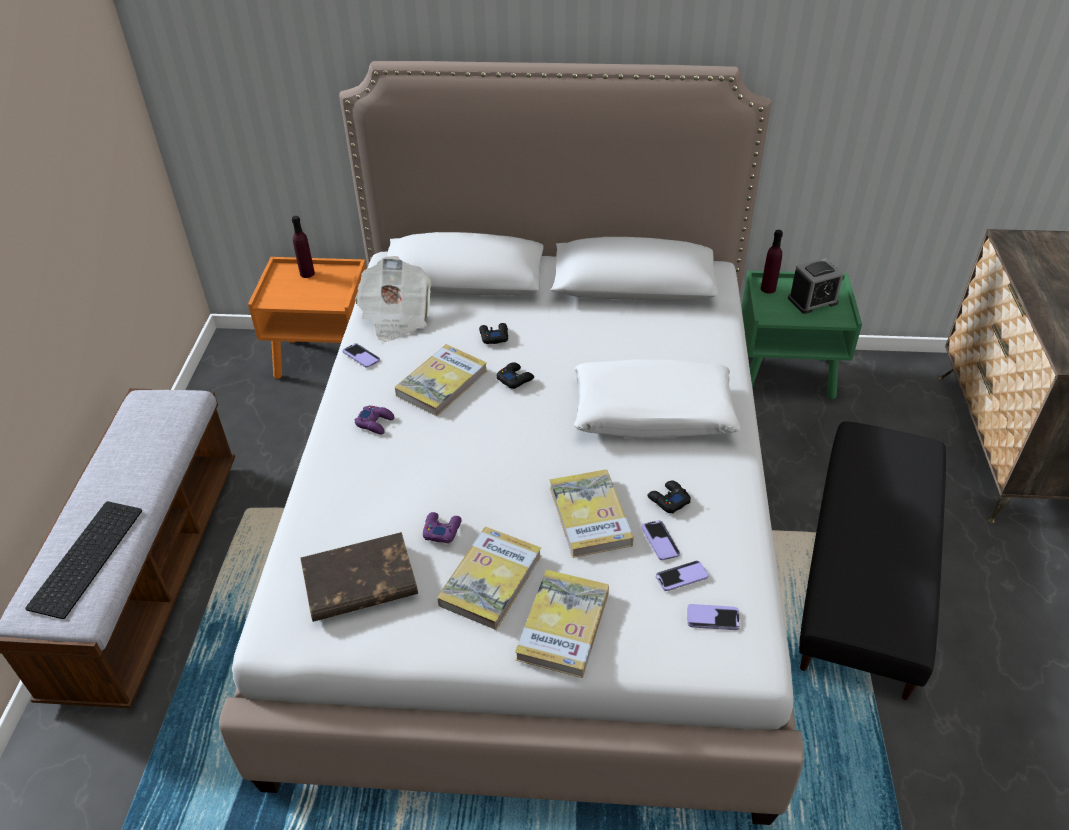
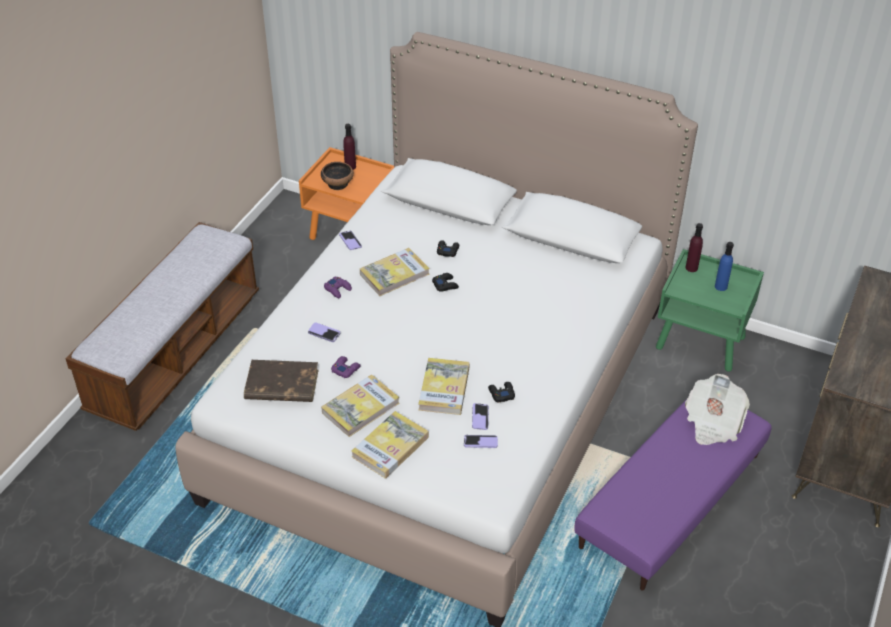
camera: 20 degrees right, 0 degrees up
keyboard [25,501,142,619] -> none
newspaper [355,256,432,342] -> newspaper moved to [685,374,750,445]
white pillow [574,359,741,438] -> none
phone [687,604,740,630] -> phone moved to [308,323,340,342]
alarm clock [788,258,843,314] -> blue bottle [715,242,734,291]
black ottoman [799,421,946,700] -> purple ottoman [574,399,772,591]
none -> bowl [321,162,354,190]

